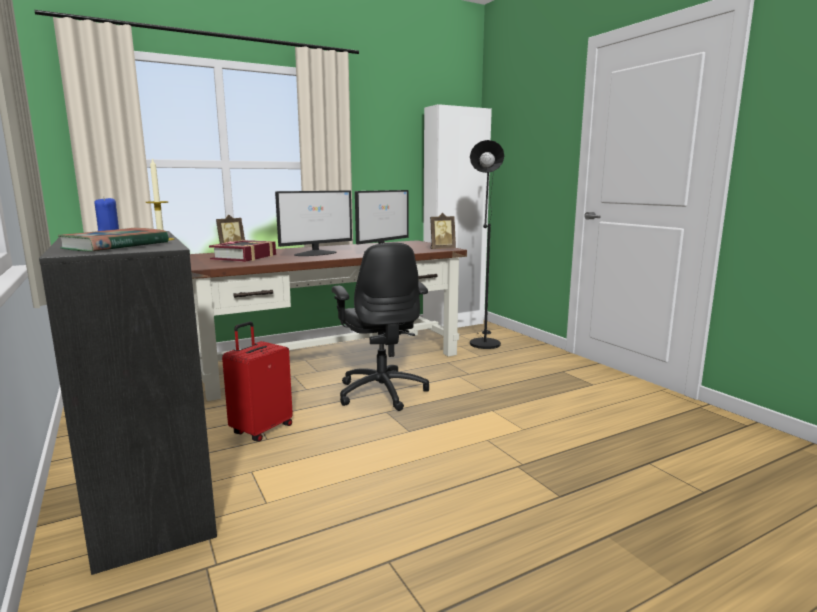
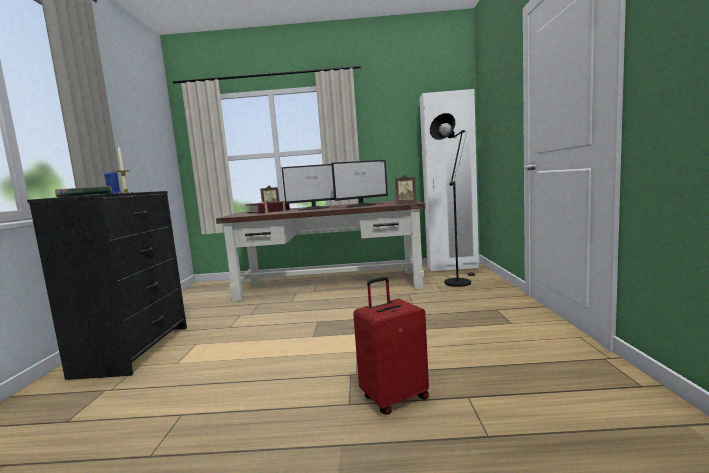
camera: 30 degrees right, 5 degrees down
red suitcase [222,322,293,442] -> red suitcase moved to [353,277,429,415]
black office chair [332,242,429,411] -> none

